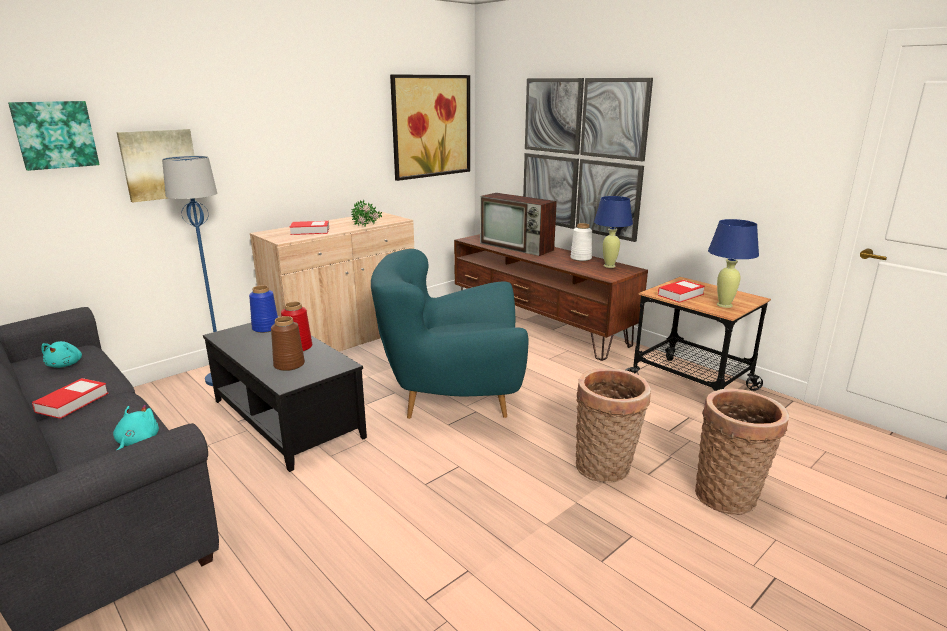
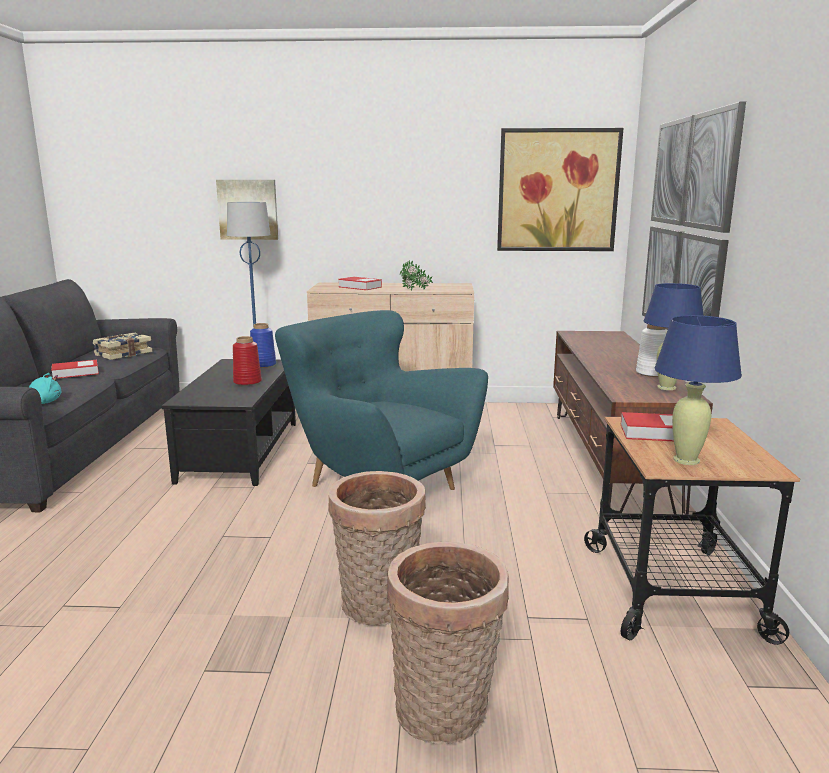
camera: 45 degrees right, 5 degrees down
picture [8,101,100,171] -> none
turquoise plush toy [41,341,82,368] -> book [93,333,152,360]
brown vase [271,316,305,371] -> none
television [480,193,557,256] -> none

